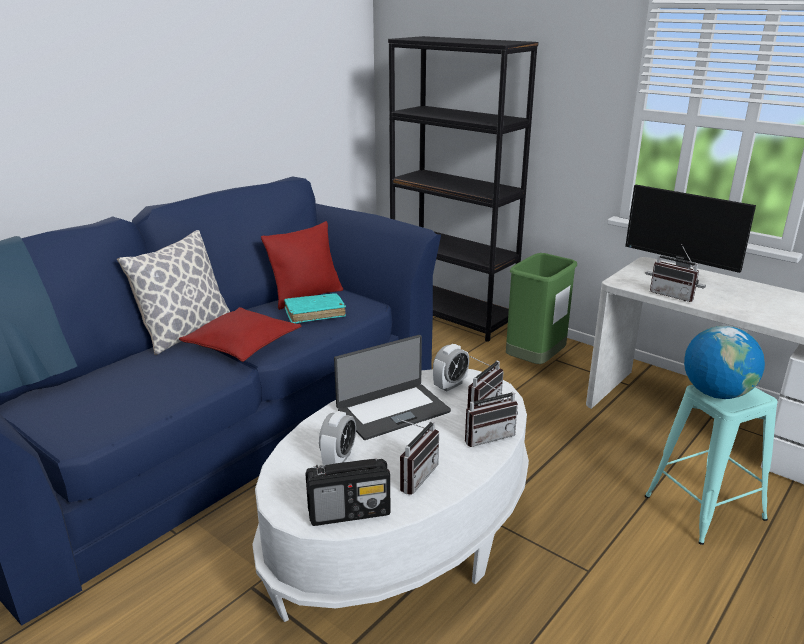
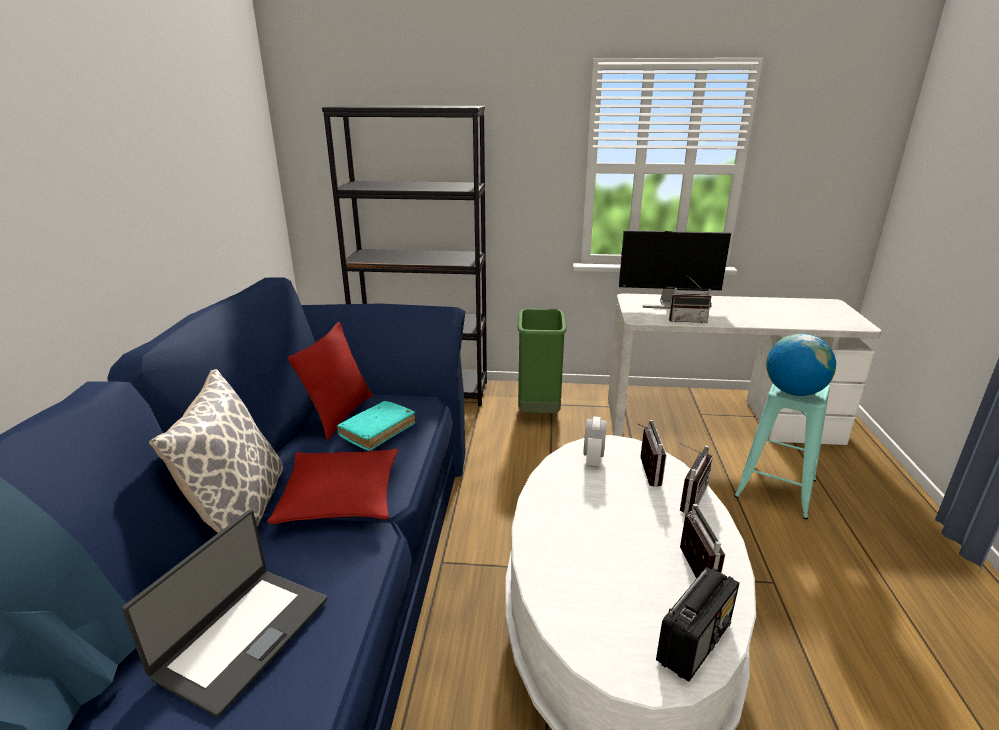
camera: 35 degrees left, 0 degrees up
alarm clock [319,411,356,465] -> none
laptop [334,335,451,440] -> laptop moved to [122,510,327,717]

